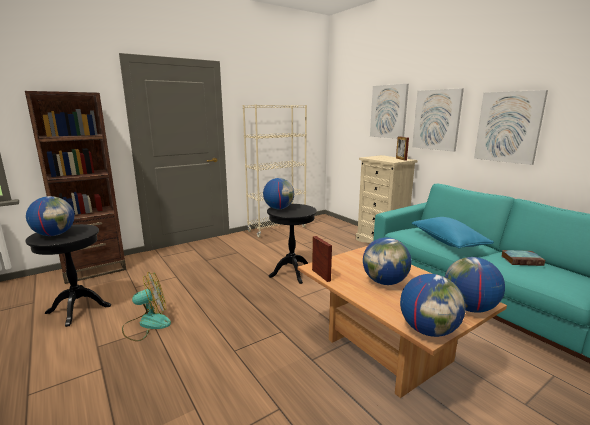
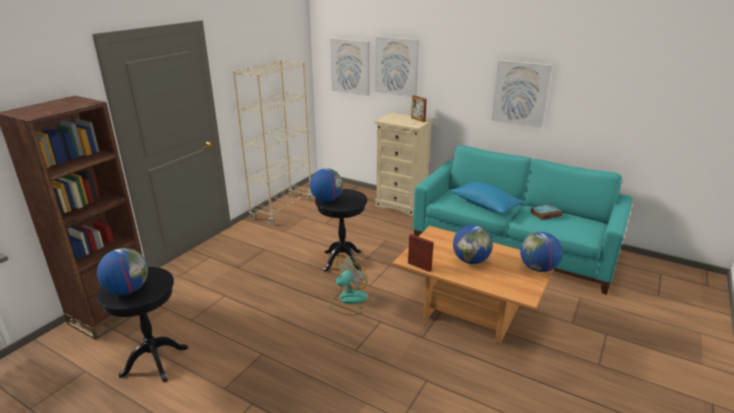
camera: 25 degrees left, 10 degrees up
fan [122,272,171,341] -> fan moved to [329,255,368,315]
globe [400,274,466,337] -> none
picture [412,88,464,152] -> picture moved to [330,38,370,96]

